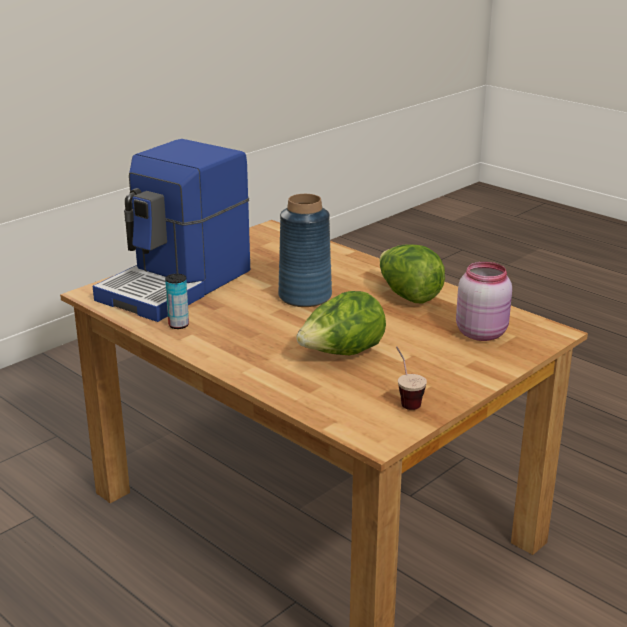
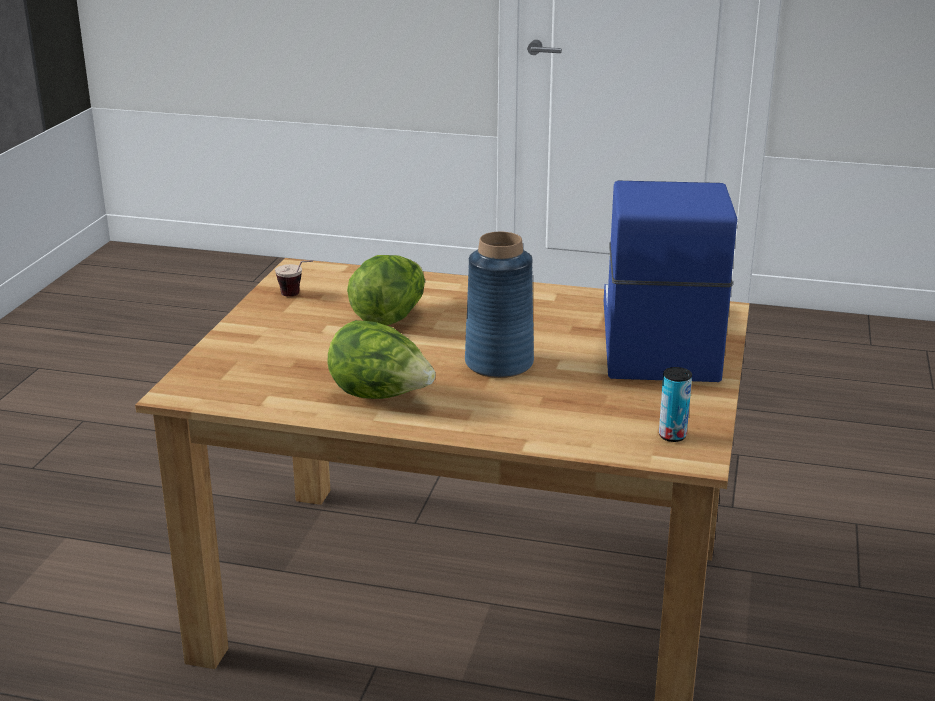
camera: 150 degrees right, 0 degrees up
can [165,274,189,329] -> can moved to [659,367,692,442]
pink jar [456,262,512,341] -> none

